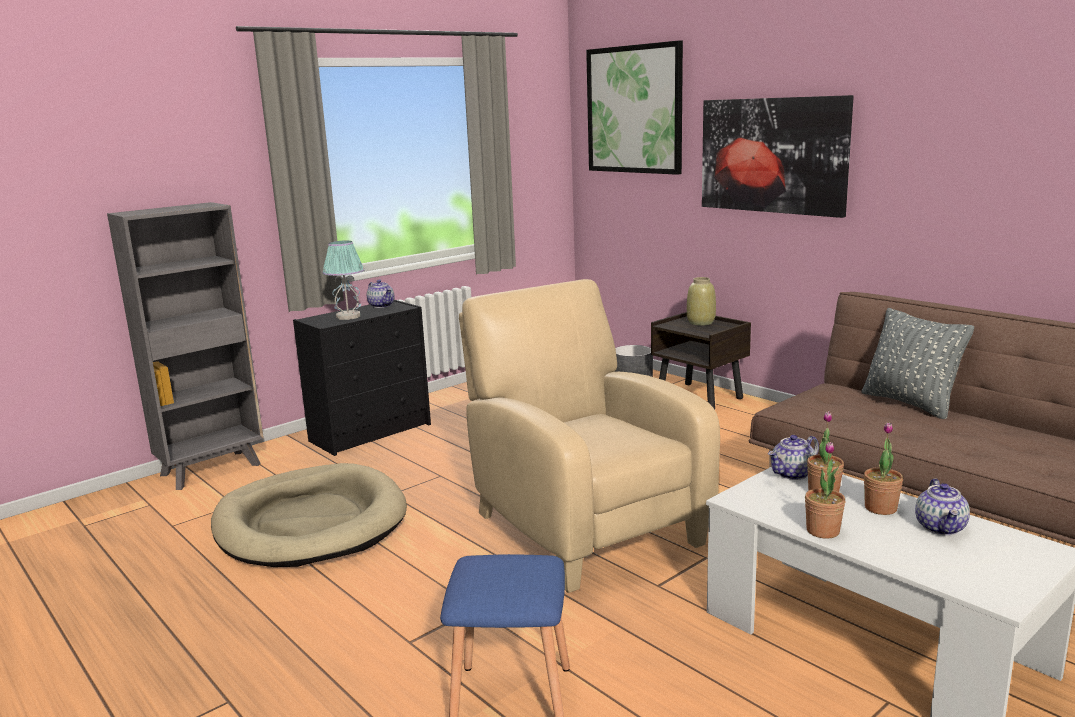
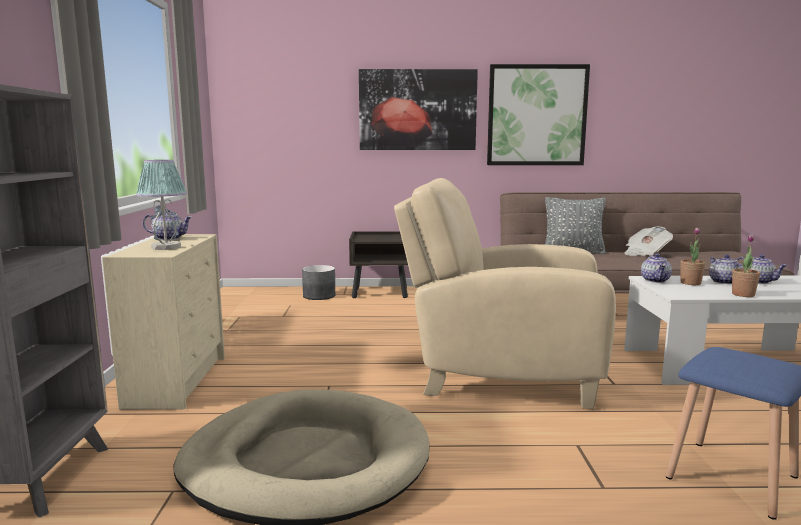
camera: 50 degrees left, 5 degrees down
black dresser [293,300,431,456] -> beige dresser [102,234,225,410]
picture [586,41,683,175] -> picture moved to [487,64,590,165]
beige vase [687,277,716,326] -> none
potted plant [864,422,903,515] -> teapot [709,255,744,284]
none -> newspaper [624,226,673,256]

